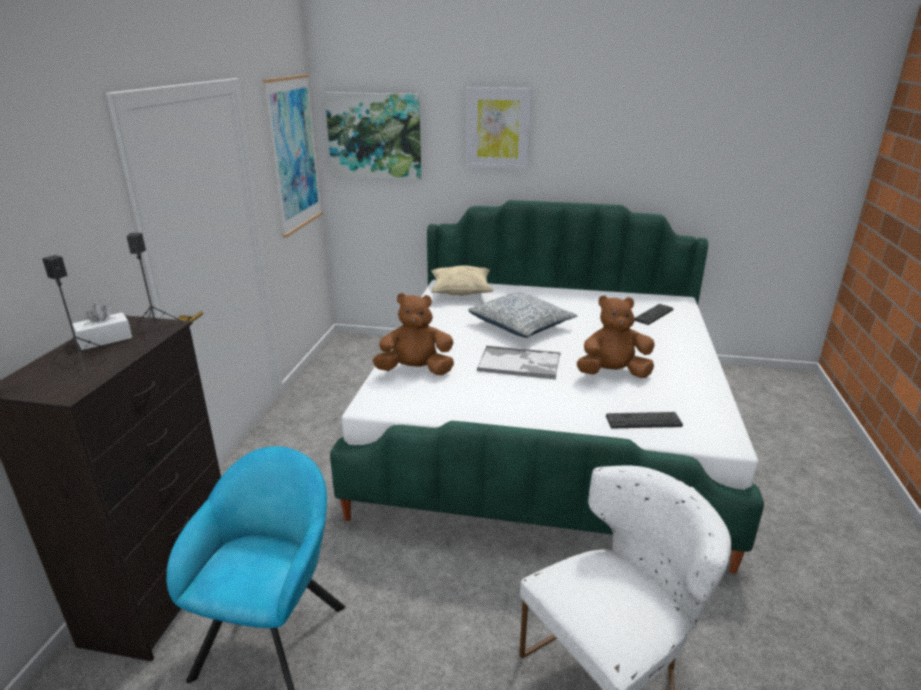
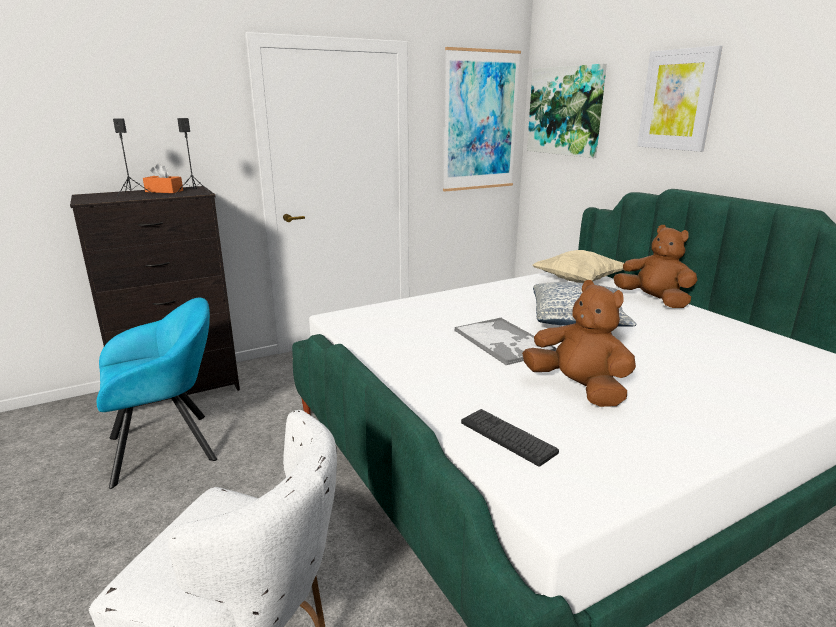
camera: 50 degrees right, 5 degrees down
white tissue box [72,304,132,350] -> orange tissue box [143,163,183,193]
brown plush toy [372,293,454,375] -> brown plush toy moved to [613,225,697,308]
keyboard [634,304,674,325] -> none

